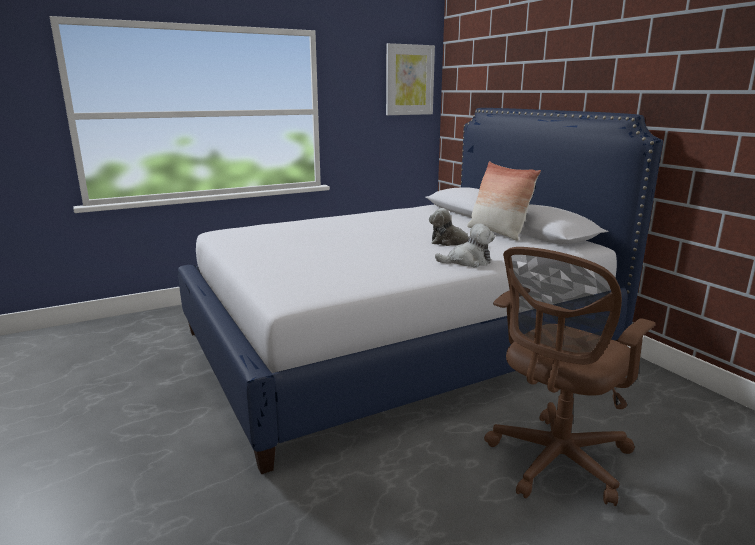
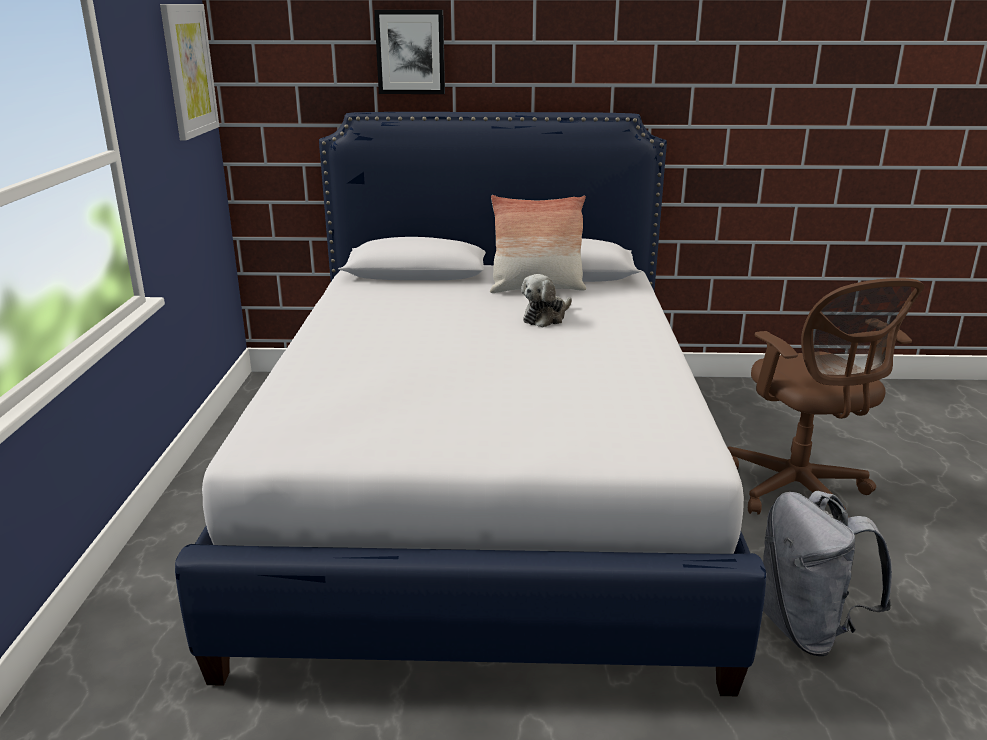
camera: 60 degrees left, 5 degrees up
plush toy [435,224,495,267] -> none
none -> picture [374,10,445,94]
none -> grey backpack [763,491,892,656]

